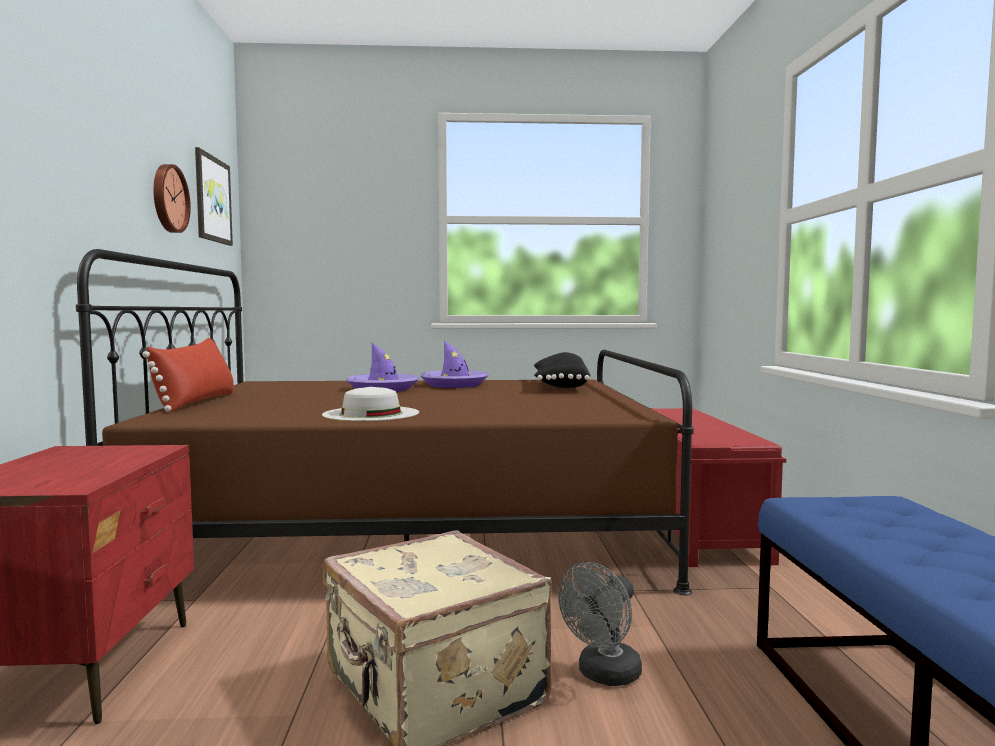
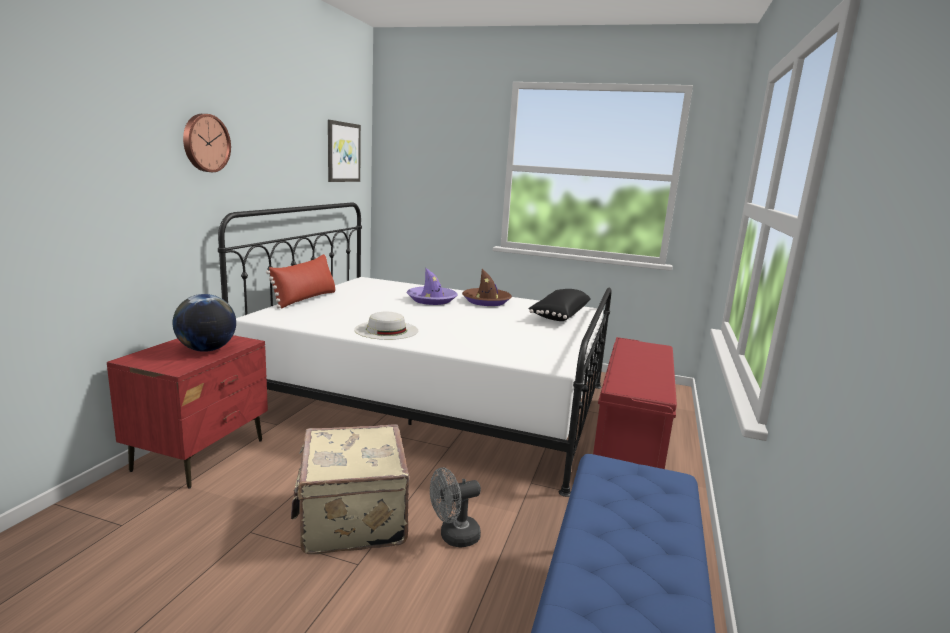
camera: 20 degrees right, 10 degrees up
brown bed [76,249,694,595] -> white bed [218,202,611,497]
wall clock [153,164,191,233] -> wall clock moved to [183,114,231,172]
purple hat [420,340,489,388] -> brown hat [462,269,512,306]
none -> globe [172,294,236,352]

